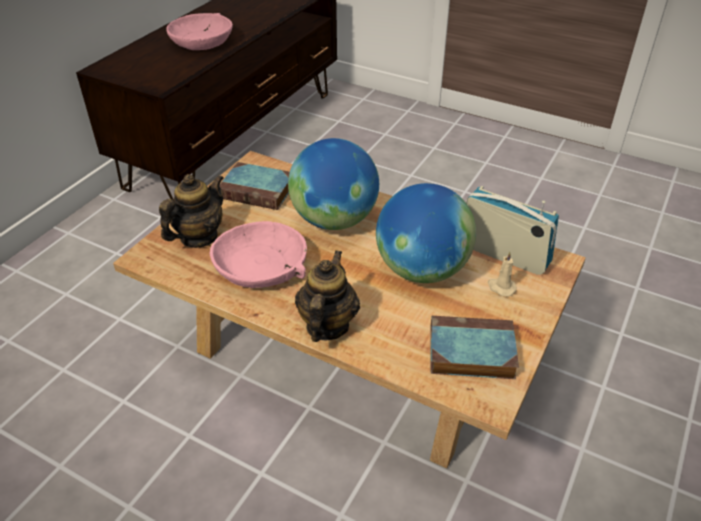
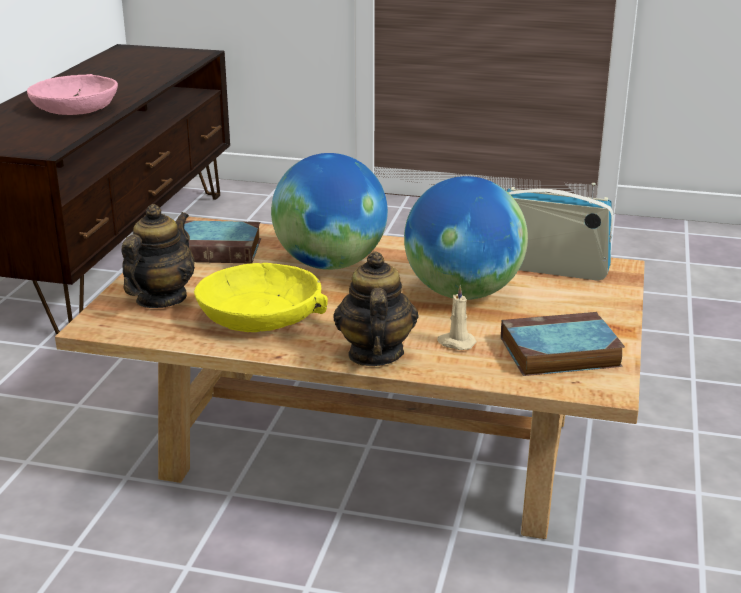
camera: 15 degrees left, 15 degrees down
pink bowl [210,221,307,288] -> yellow bowl [194,263,328,332]
beige candle [488,252,517,297] -> beige candle moved to [437,285,477,350]

